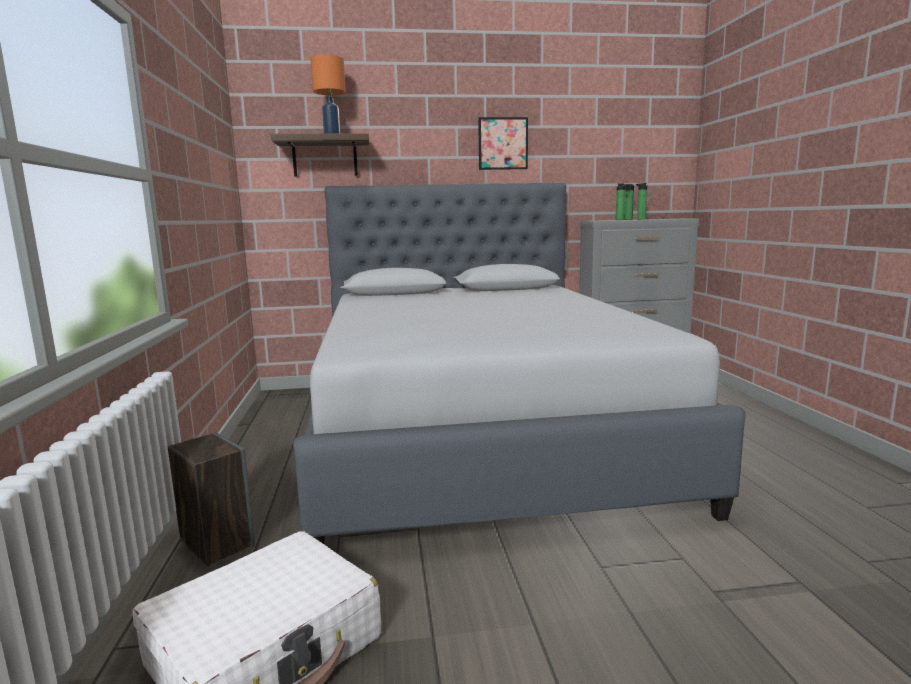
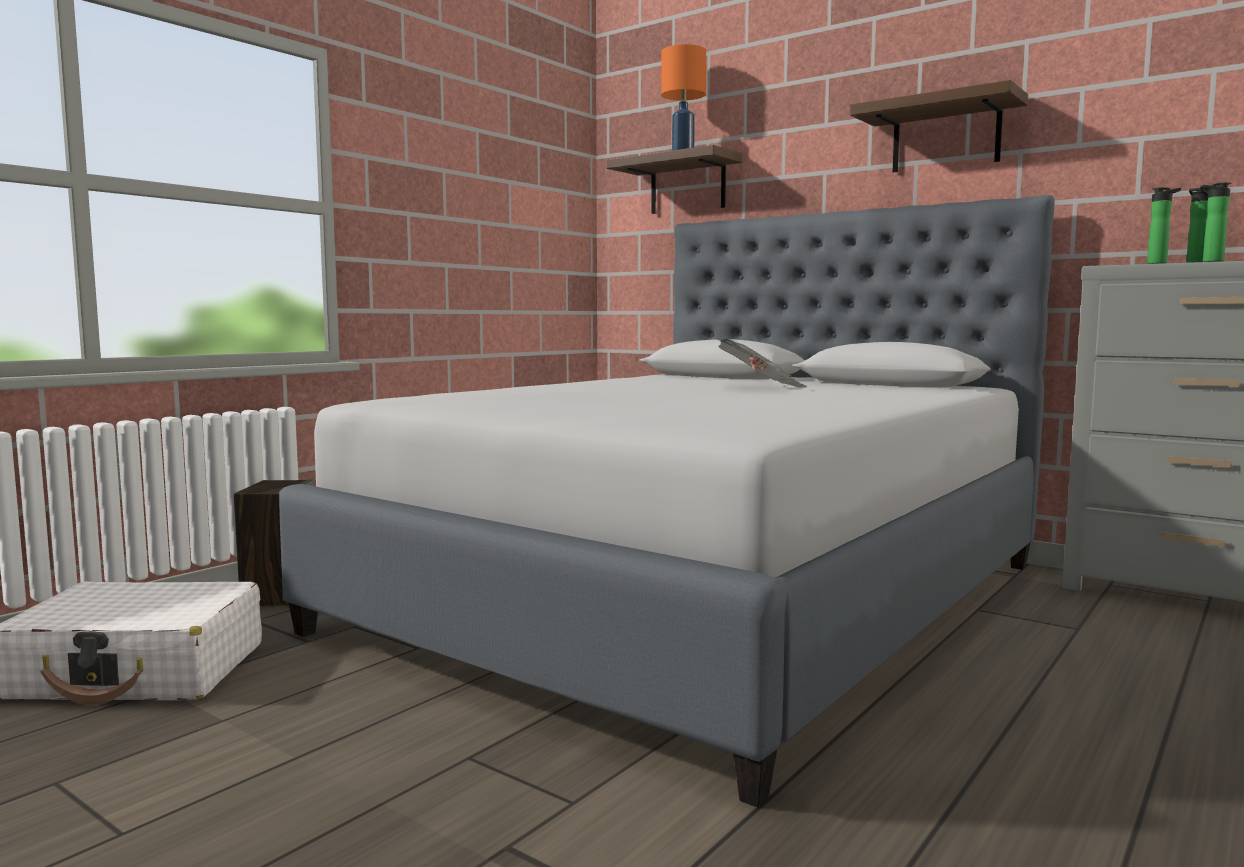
camera: 45 degrees right, 5 degrees down
picture [478,117,528,170] -> shelf [850,80,1028,172]
none -> newspaper [717,338,807,388]

